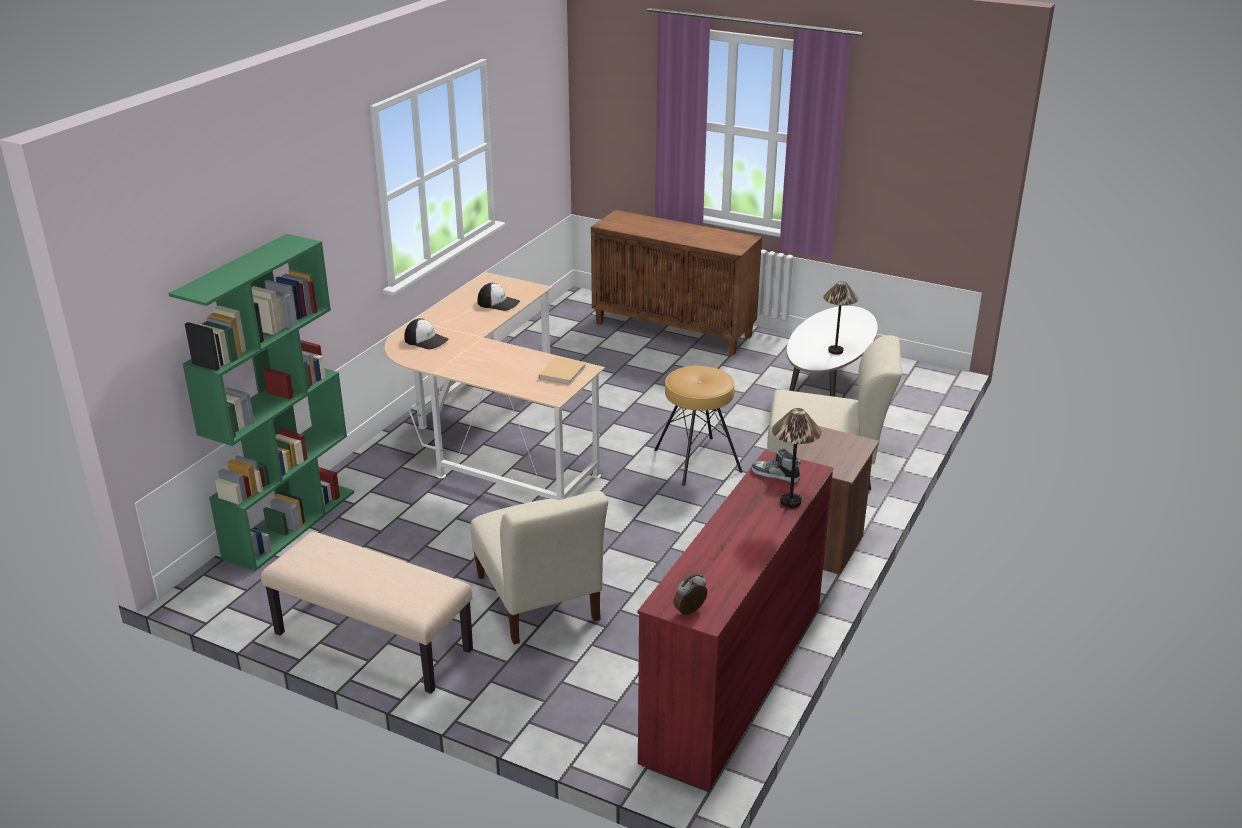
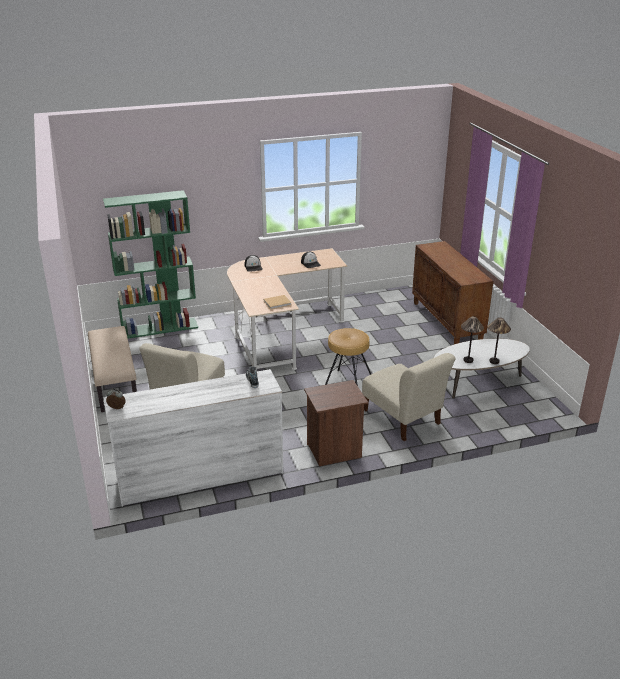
camera: 45 degrees right, 0 degrees up
red dresser [638,450,833,792] -> white dresser [103,369,283,507]
table lamp [772,408,822,508] -> table lamp moved to [488,317,511,364]

